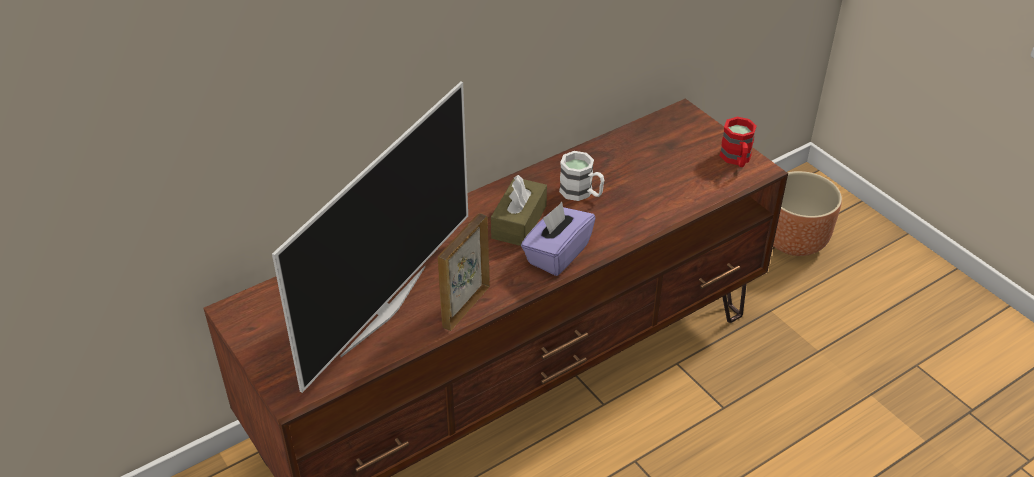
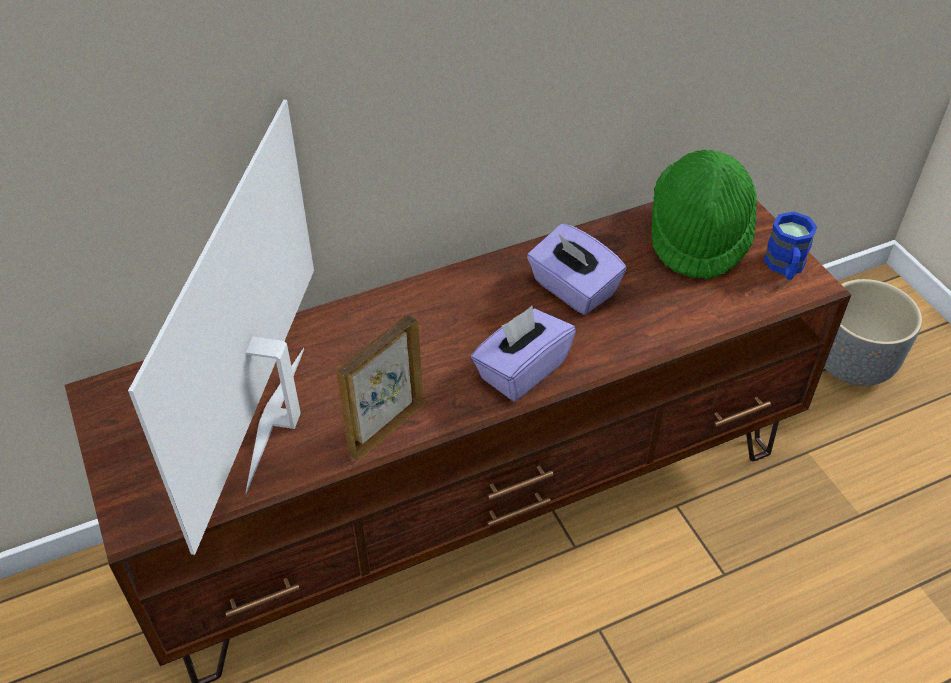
camera: 10 degrees right, 5 degrees up
television [272,81,468,393] -> television turned 150 degrees clockwise [128,100,314,555]
brown tissue box [491,175,547,246] -> none
white mug [559,151,604,201] -> purple tissue box [527,223,626,315]
red mug [719,117,757,167] -> blue mug [763,212,818,280]
brown planter [773,171,842,256] -> grey planter [824,279,922,386]
none -> green hat [651,149,757,280]

